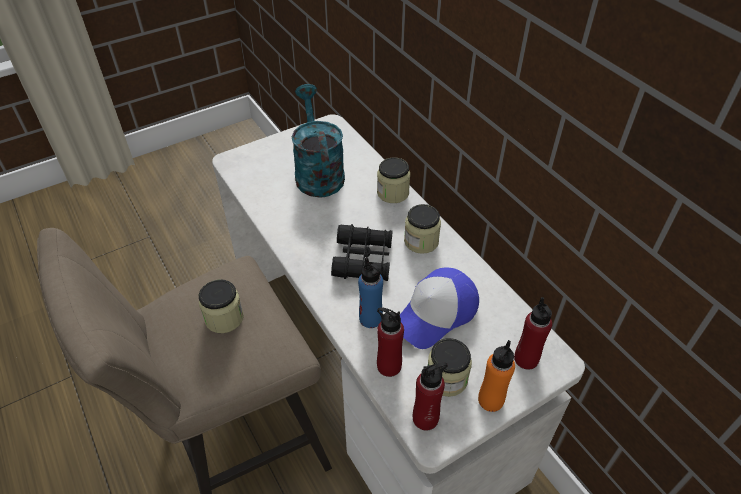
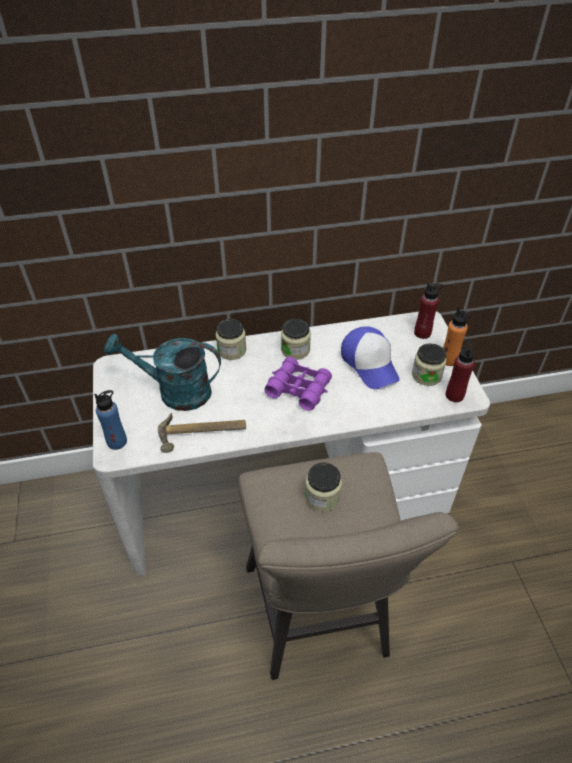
camera: 70 degrees left, 0 degrees up
black binoculars [331,224,393,281] -> purple binoculars [265,357,332,411]
blue bottle [358,257,383,328] -> blue bottle moved to [94,390,127,450]
red bottle [377,307,404,377] -> none
none -> hammer [158,413,246,453]

